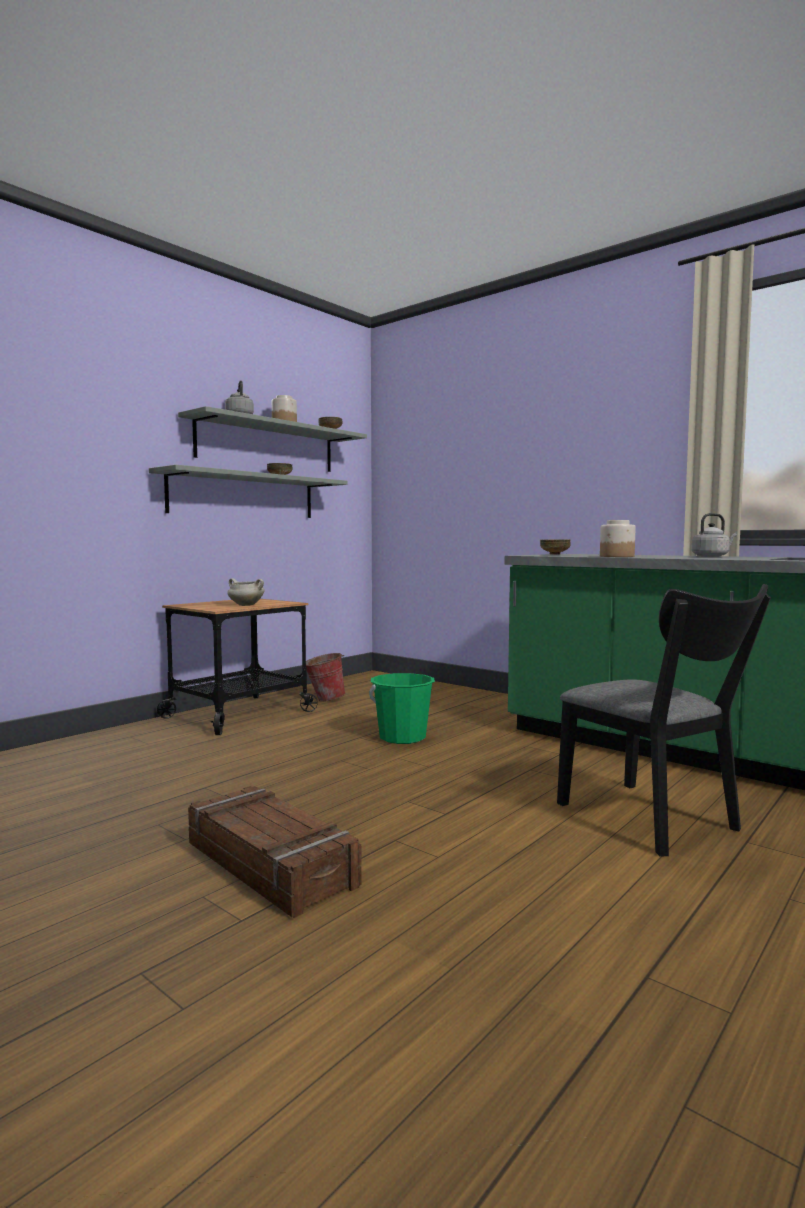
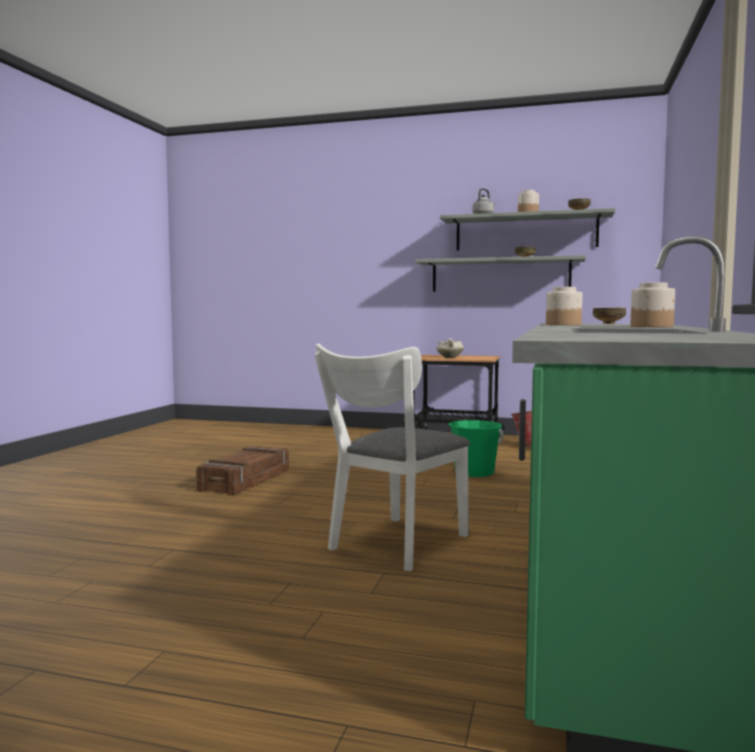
camera: 65 degrees right, 0 degrees up
black chair [557,584,771,857] -> white chair [314,343,470,571]
grey kettle [692,513,737,557] -> jar [631,282,675,327]

